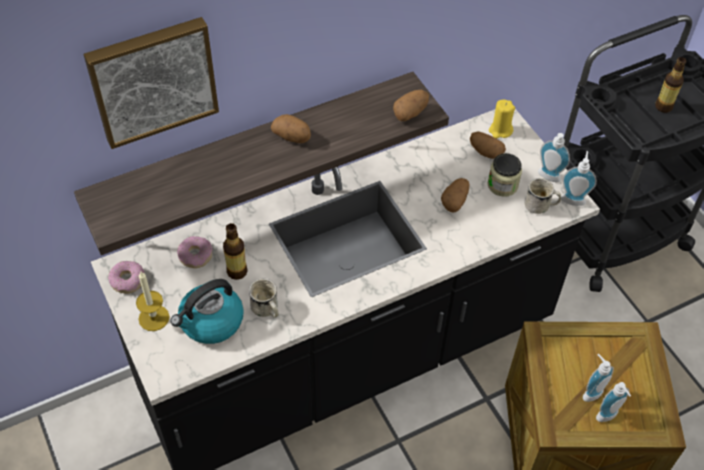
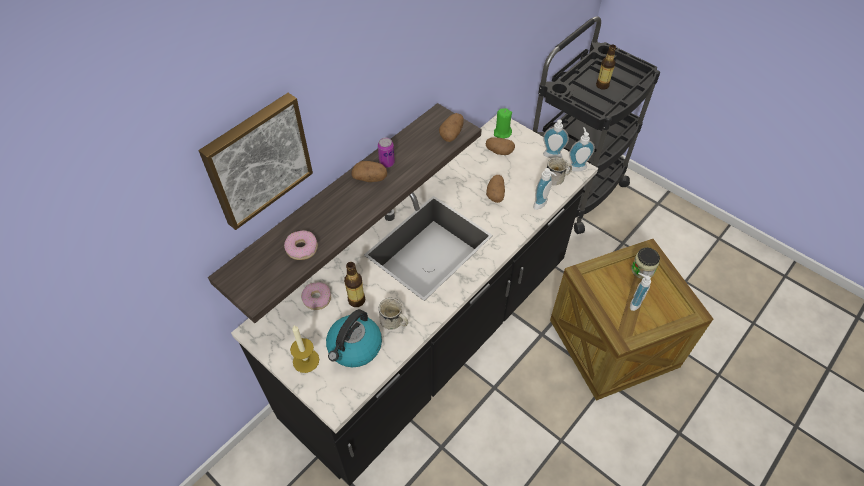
camera: 20 degrees left, 0 degrees up
donut [108,261,144,294] -> donut moved to [284,230,318,260]
jar [488,153,522,197] -> jar moved to [631,248,660,279]
yellow candle [489,100,515,139] -> green candle [494,108,512,139]
soap dispenser [596,382,631,422] -> soap dispenser moved to [533,168,556,210]
none -> can [378,137,395,168]

